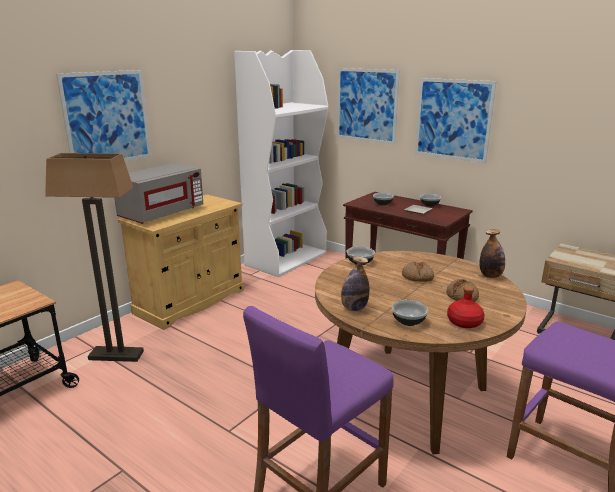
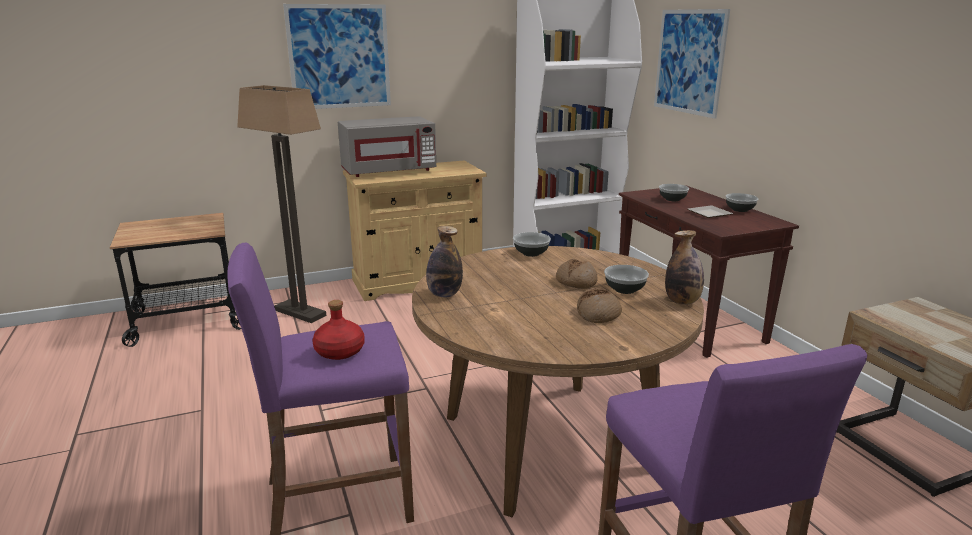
camera: 30 degrees right, 0 degrees up
bowl [392,300,428,326] -> bowl moved to [604,265,649,294]
picture [415,78,497,163] -> none
red bottle [447,286,485,328] -> red bottle moved to [313,300,365,360]

